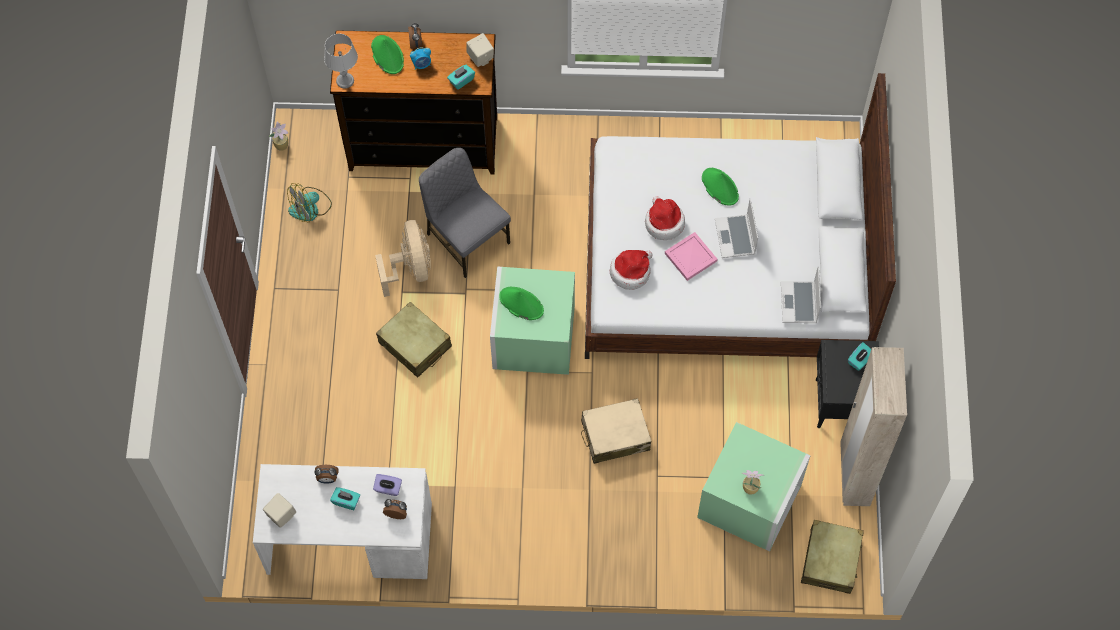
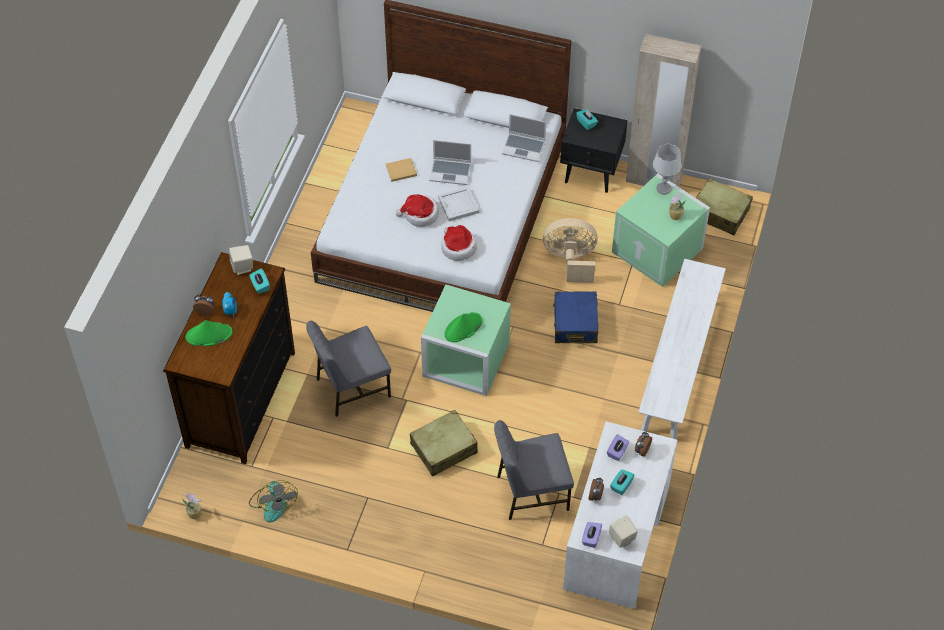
camera: 75 degrees left, 10 degrees down
grey table lamp [324,34,358,89] -> grey table lamp moved to [653,144,682,195]
beige fan [375,220,430,297] -> beige fan moved to [543,218,598,283]
beige suitcase [581,398,651,464] -> blue suitcase [553,291,599,343]
pink tray [665,232,718,281] -> white tray [438,187,479,221]
green hat [702,168,739,206] -> beige book [386,158,417,182]
none -> grey chair [494,420,574,520]
none -> purple tissue box [582,522,602,548]
none -> white bench [638,259,726,439]

